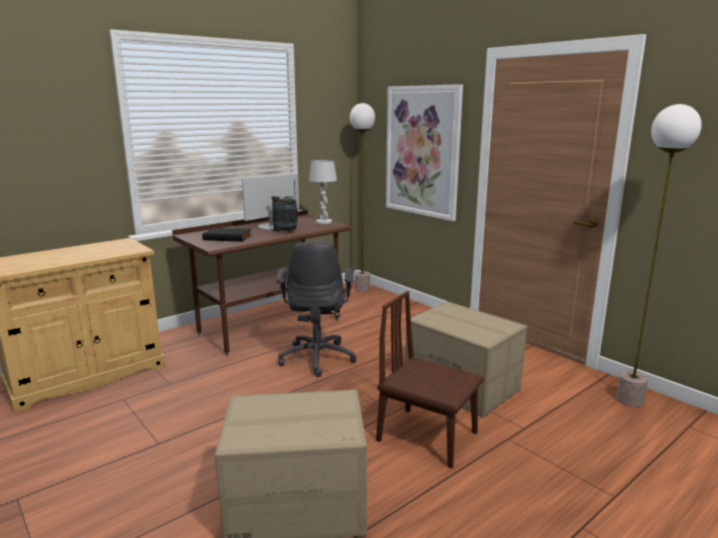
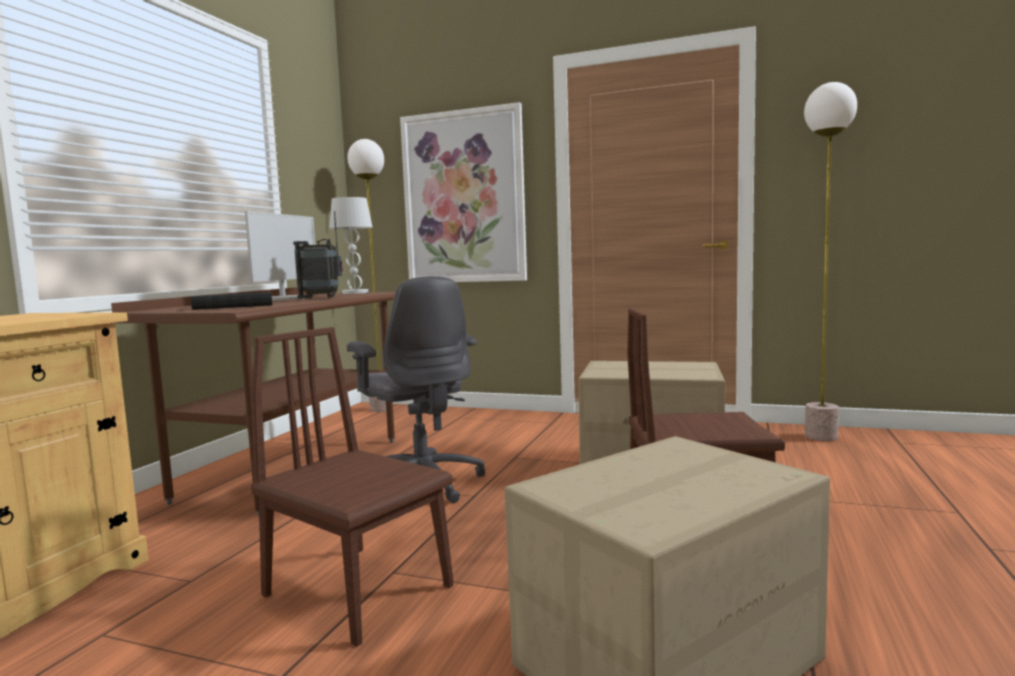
camera: 30 degrees left, 10 degrees down
none -> brown chair [251,327,453,647]

